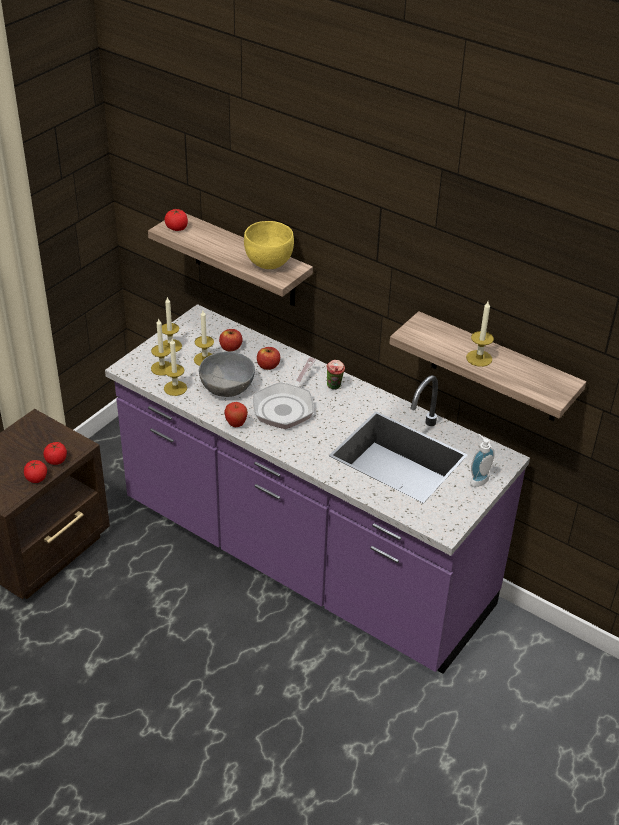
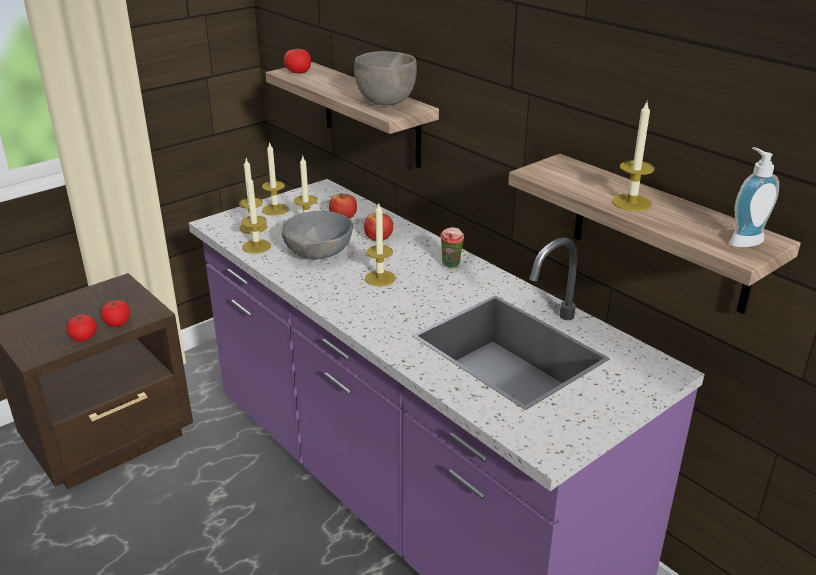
camera: 15 degrees right, 10 degrees down
apple [224,402,248,427] -> none
yellow bowl [244,221,294,269] -> grey bowl [354,51,417,105]
frying pan [253,357,316,429] -> candle [365,204,396,286]
soap dispenser [470,434,495,487] -> soap dispenser moved to [730,147,779,247]

